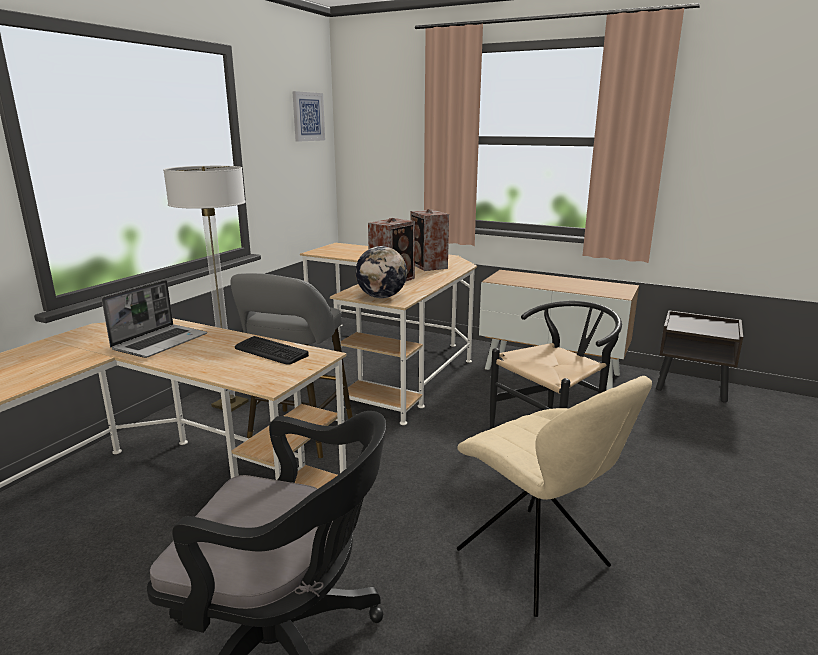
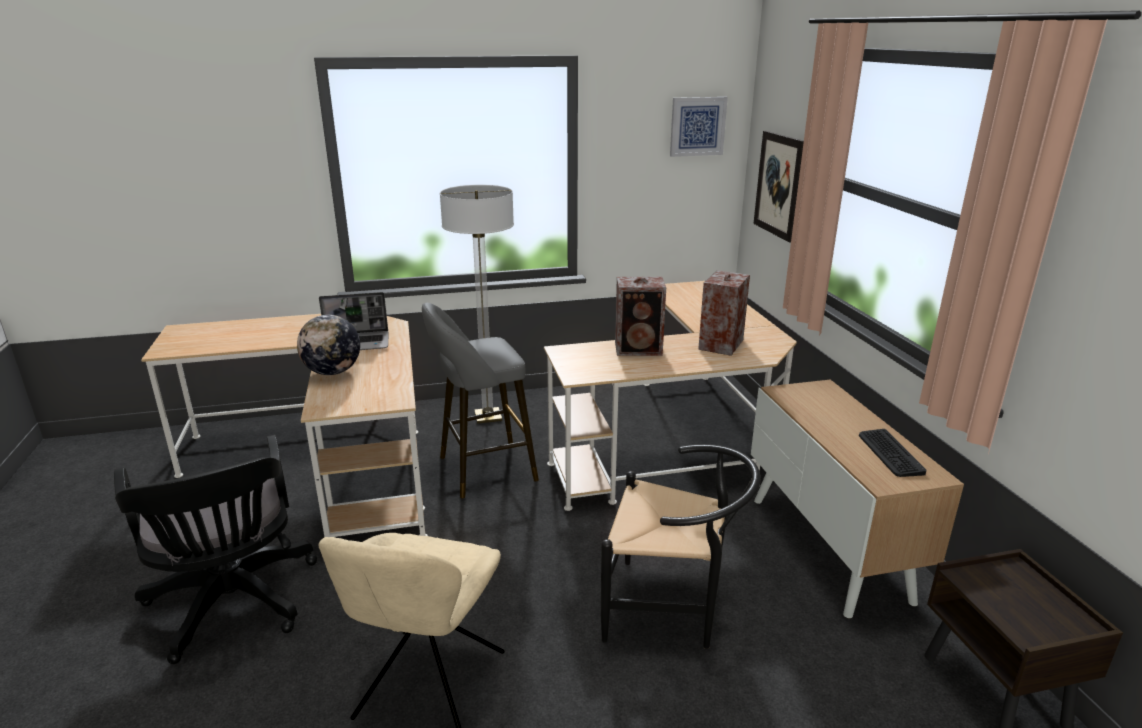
camera: 50 degrees right, 5 degrees up
keyboard [235,336,309,365] -> keyboard moved to [859,429,926,477]
globe [355,246,407,298] -> globe moved to [297,315,360,375]
none -> picture [753,131,804,243]

